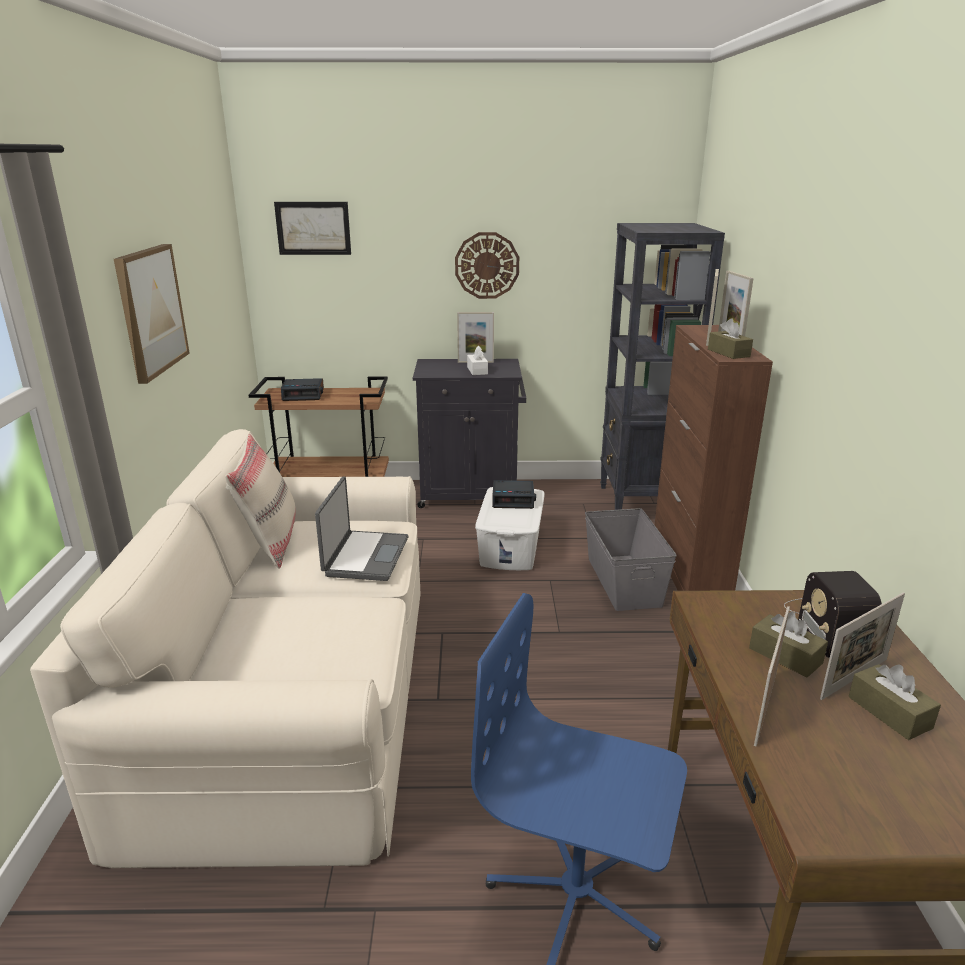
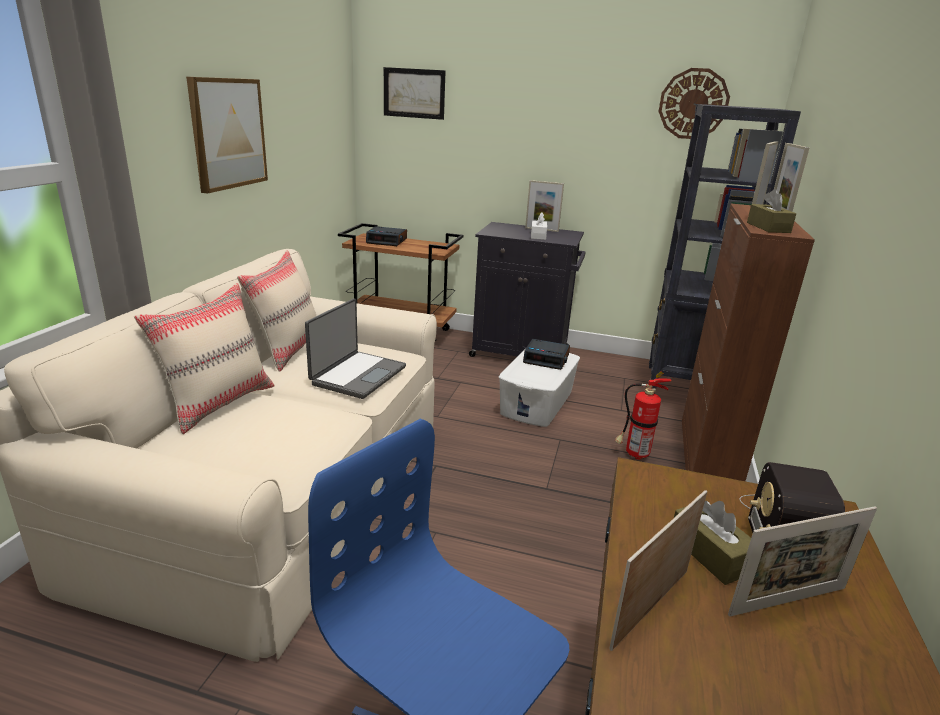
camera: 15 degrees right, 0 degrees up
wall clock [455,232,519,299] -> wall clock moved to [659,68,730,139]
grey storage box [585,508,677,611] -> fire extinguisher [615,371,672,460]
brown tissue box [849,664,941,740] -> none
none -> beige pillow [134,283,275,434]

